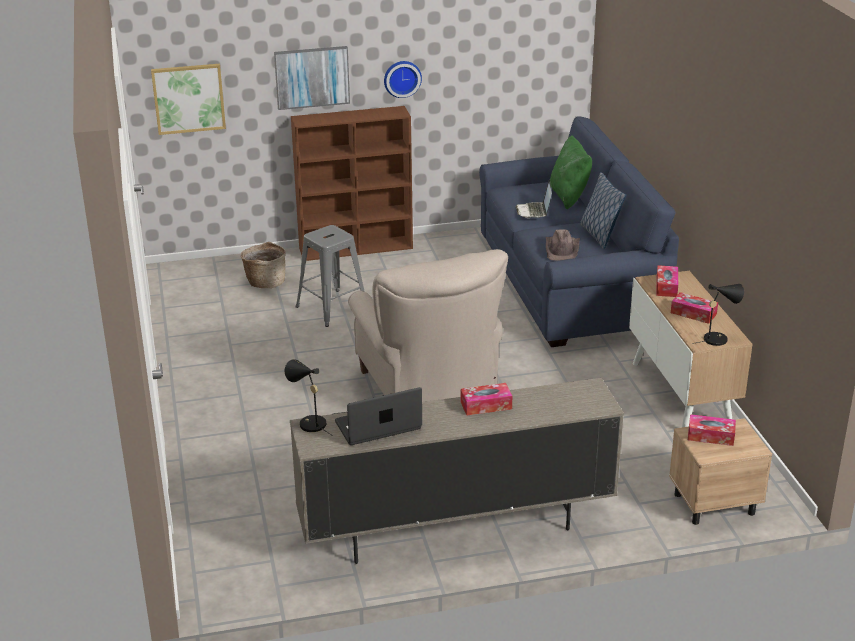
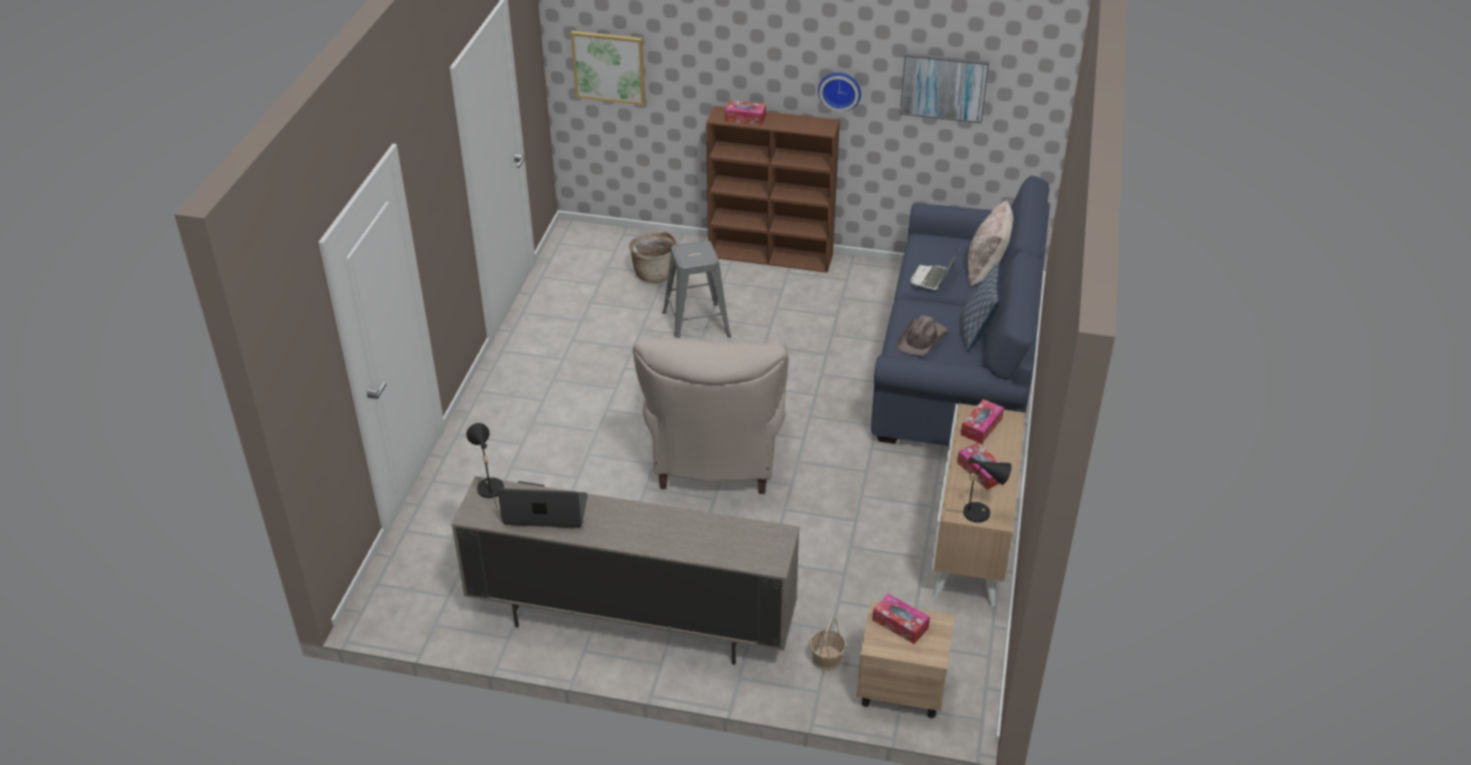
camera: 25 degrees right, 10 degrees up
picture [274,46,350,110] -> picture moved to [900,53,989,124]
tissue box [461,383,512,416] -> tissue box moved to [725,100,766,125]
green pillow [550,135,592,209] -> beige pillow [968,200,1013,286]
none -> basket [809,617,847,671]

